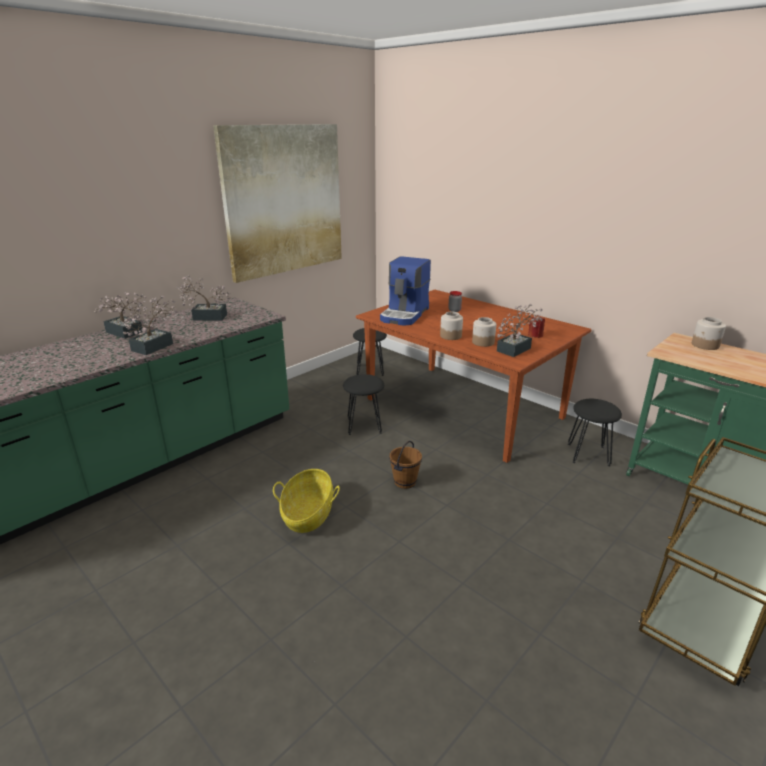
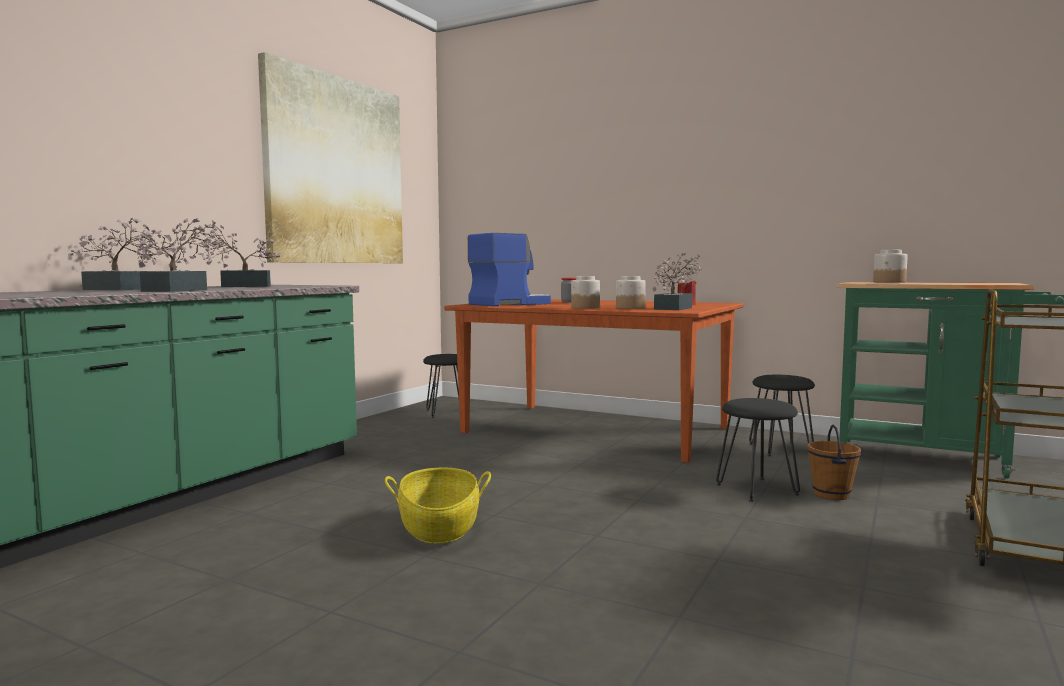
camera: 15 degrees left, 20 degrees down
black stool [343,374,384,435] -> black stool moved to [716,398,800,502]
coffee machine [380,256,431,326] -> coffee machine turned 135 degrees counterclockwise [468,233,551,306]
brown bucket [389,441,422,489] -> brown bucket moved to [807,424,861,500]

